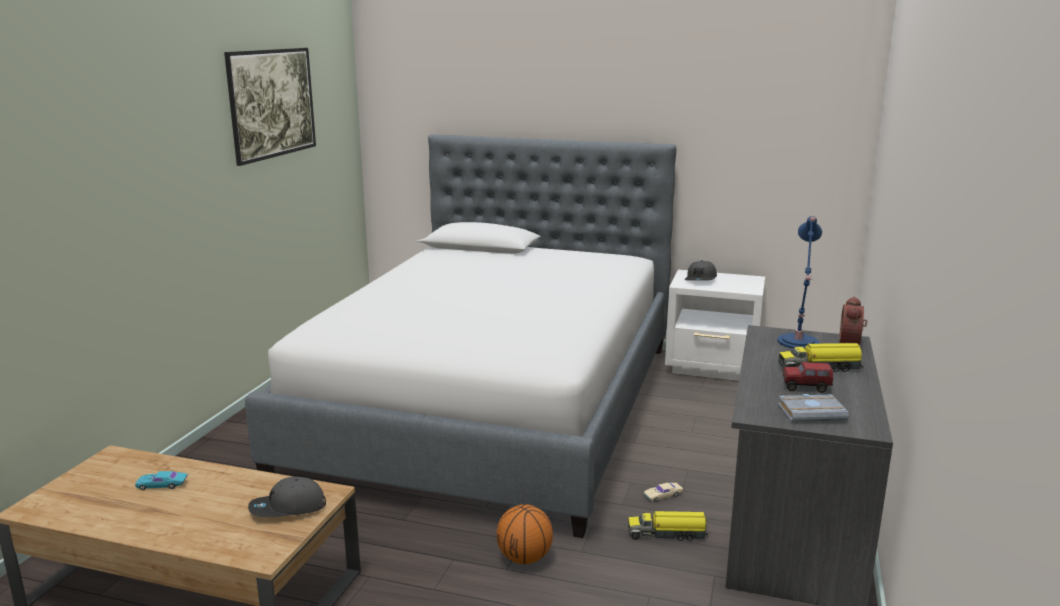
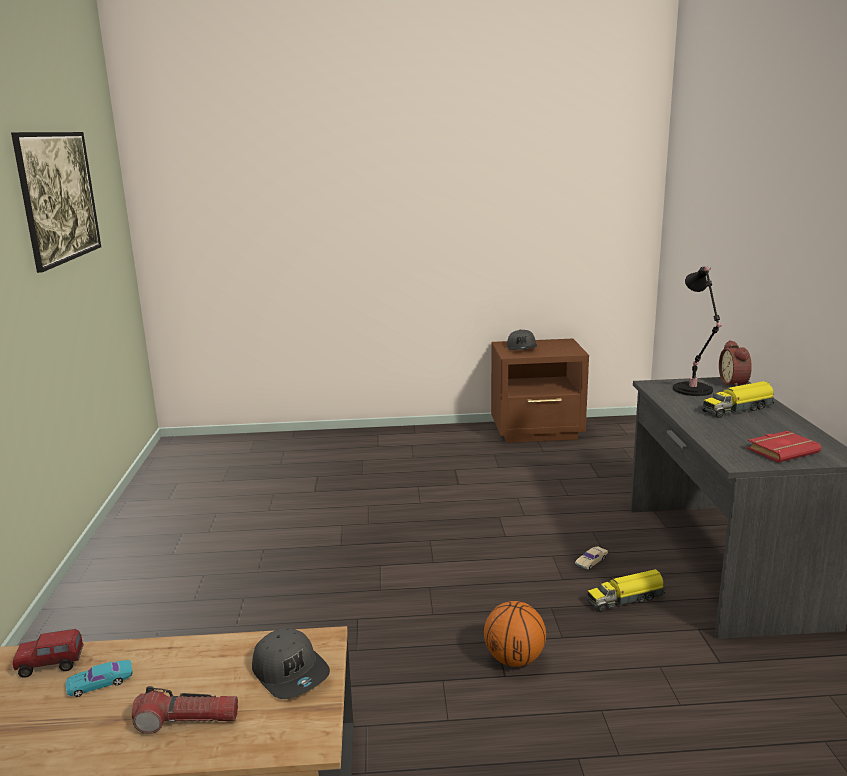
camera: 20 degrees left, 0 degrees up
bed [245,134,676,538] -> none
grey cap [248,477,326,517] -> grey cap turned 90 degrees counterclockwise [252,628,330,699]
white nightstand [665,270,765,381] -> brown nightstand [491,339,589,443]
blue table lamp [777,216,822,349] -> black table lamp [673,266,724,396]
grey book [778,394,849,422] -> red book [747,431,821,463]
toy truck [783,362,833,393] -> toy truck moved to [13,629,84,678]
none -> flashlight [132,686,238,734]

